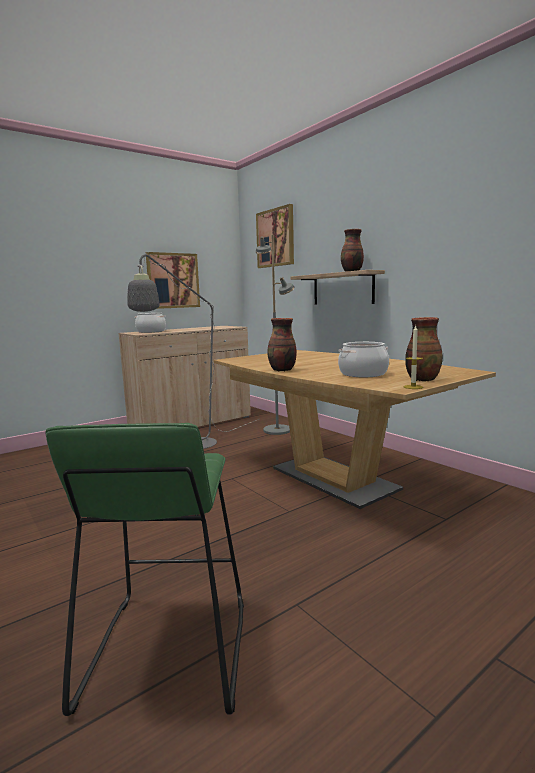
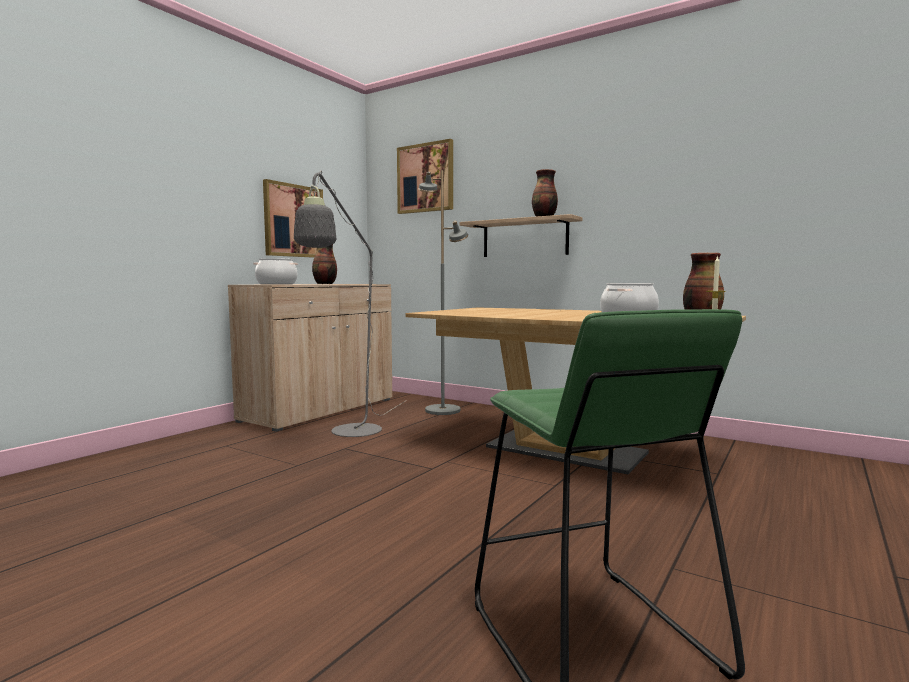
camera: 20 degrees left, 5 degrees down
vase [267,318,297,372] -> vase moved to [312,244,337,284]

